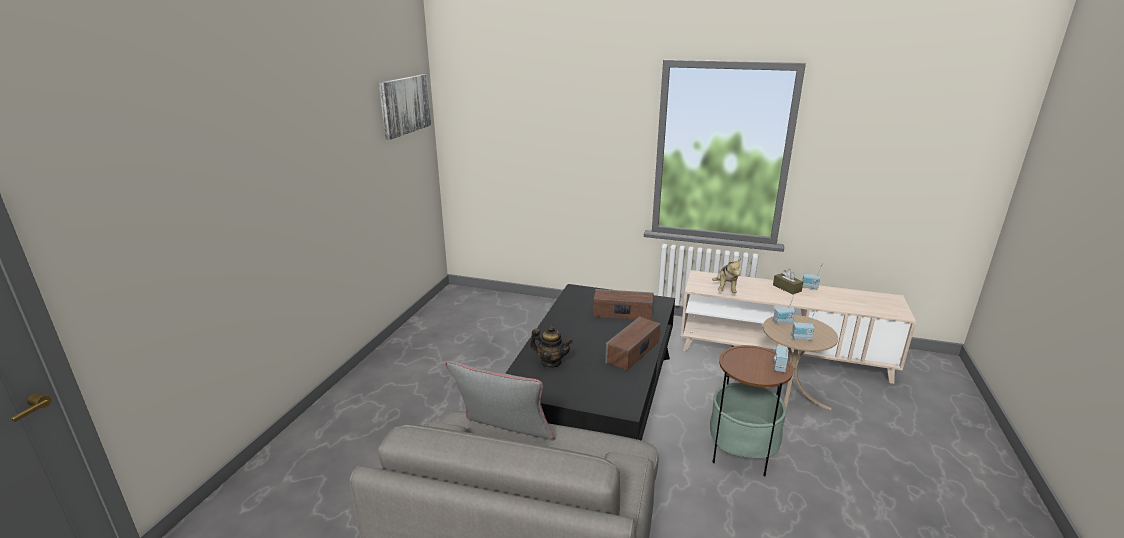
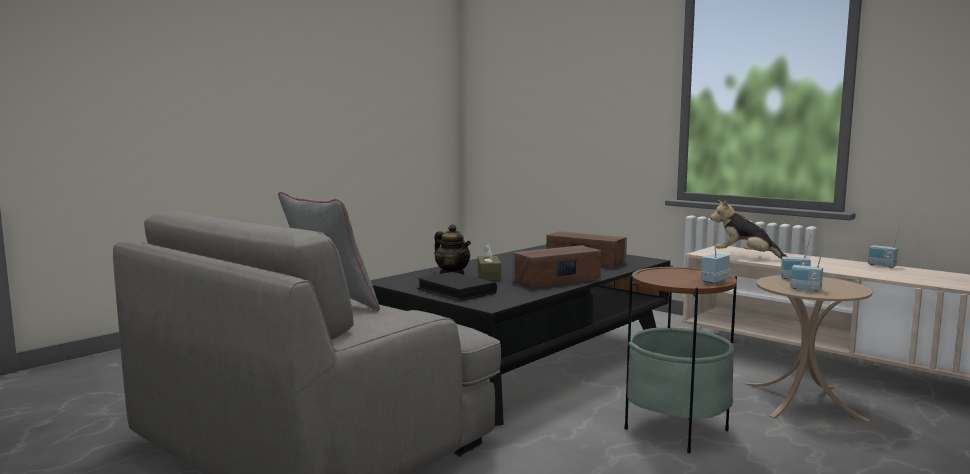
camera: 25 degrees right, 15 degrees down
picture [379,74,431,140] -> none
plush toy [712,258,741,293] -> plush toy turned 90 degrees clockwise [710,200,788,259]
brown tissue box [773,269,803,295] -> brown tissue box moved to [478,244,501,280]
none -> black book [417,272,497,301]

